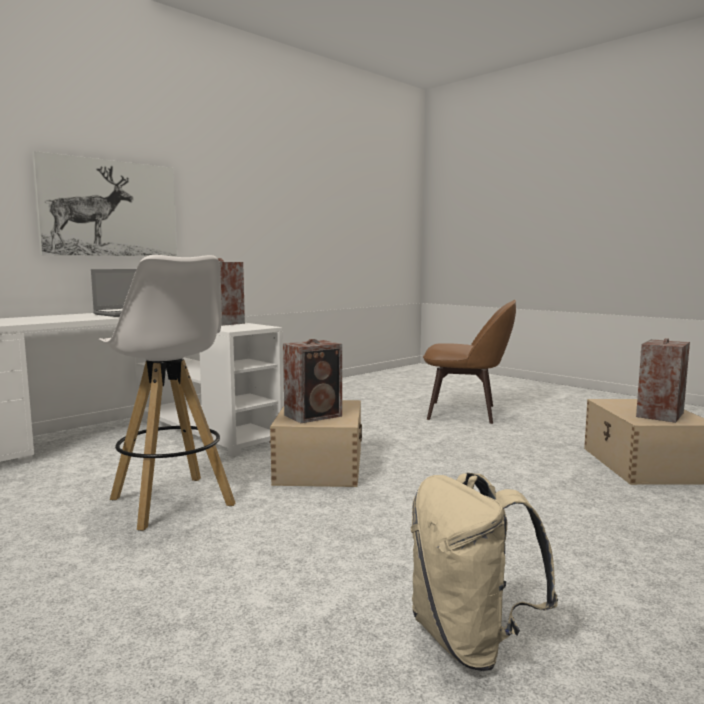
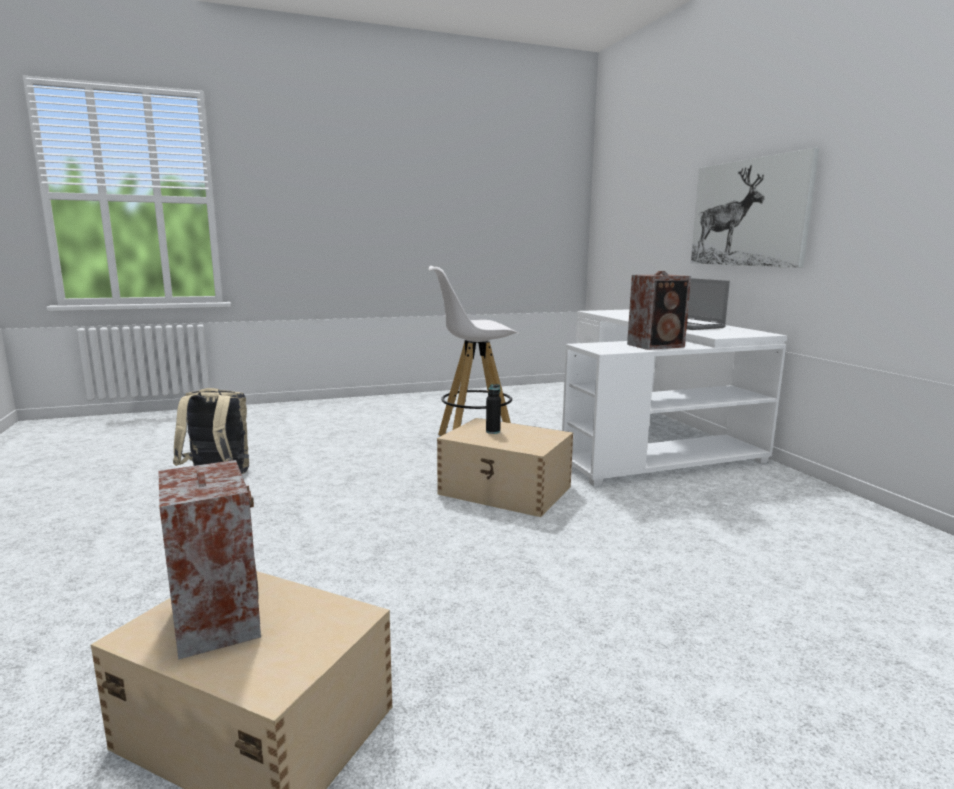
camera: 115 degrees right, 5 degrees up
speaker [283,339,342,423] -> black bottle [486,384,501,434]
brown chair [423,300,516,424] -> none

